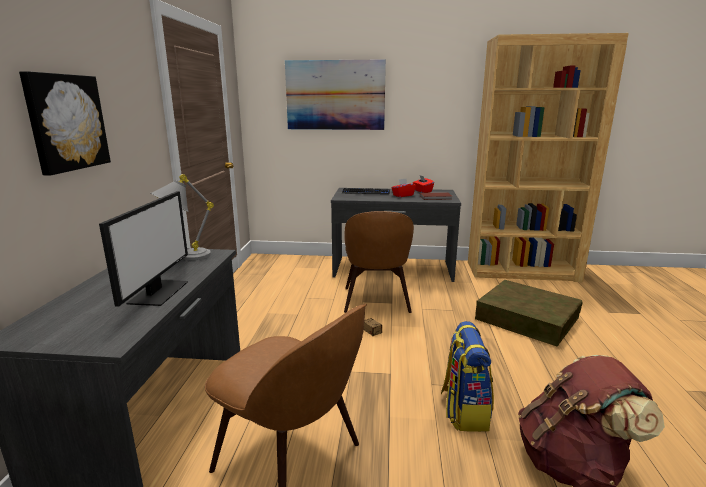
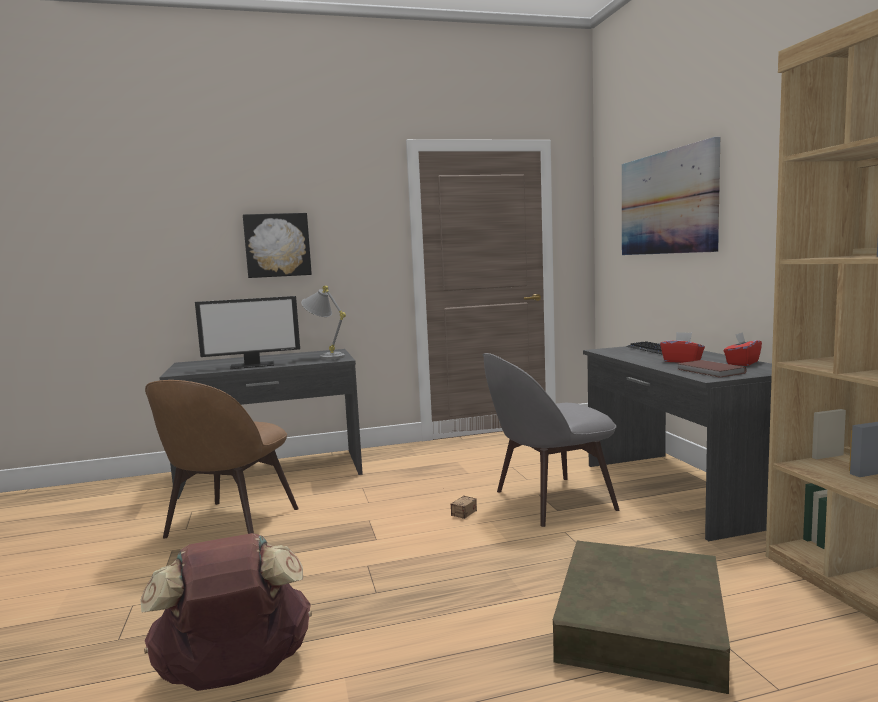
camera: 70 degrees right, 10 degrees down
brown chair [344,211,414,313] -> grey chair [483,353,619,527]
backpack [441,321,494,432] -> none

